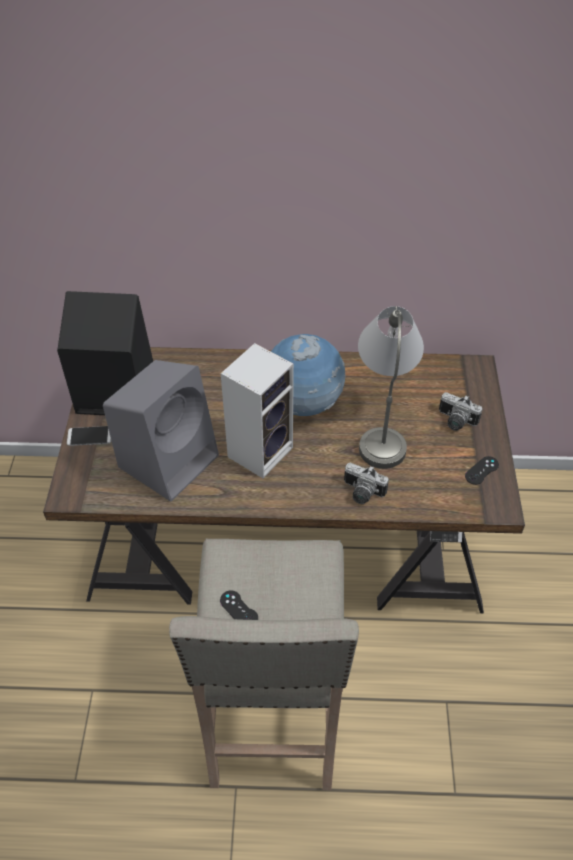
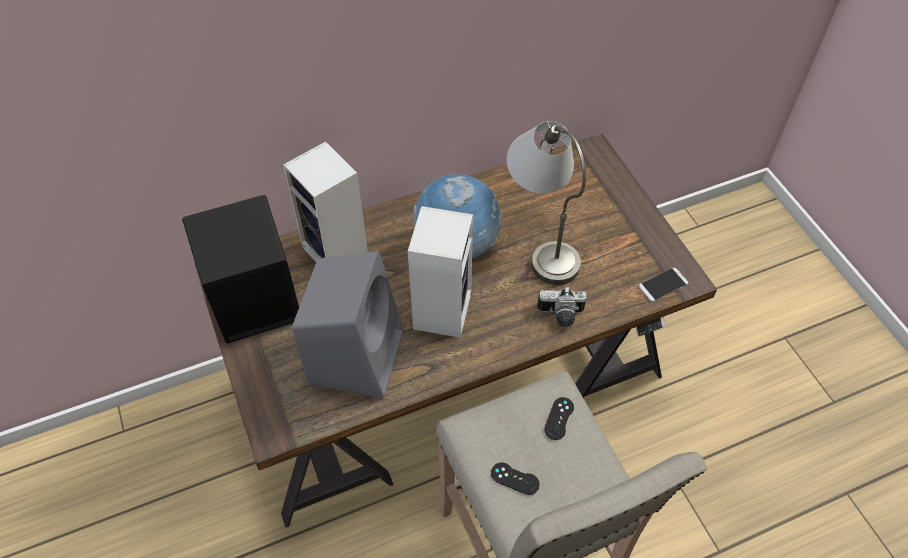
camera: 25 degrees left, 5 degrees up
phone [67,426,111,446] -> phone moved to [639,268,688,302]
camera [439,392,483,431] -> none
black game controller [465,456,499,485] -> black game controller moved to [544,397,574,440]
none -> speaker [283,142,368,262]

